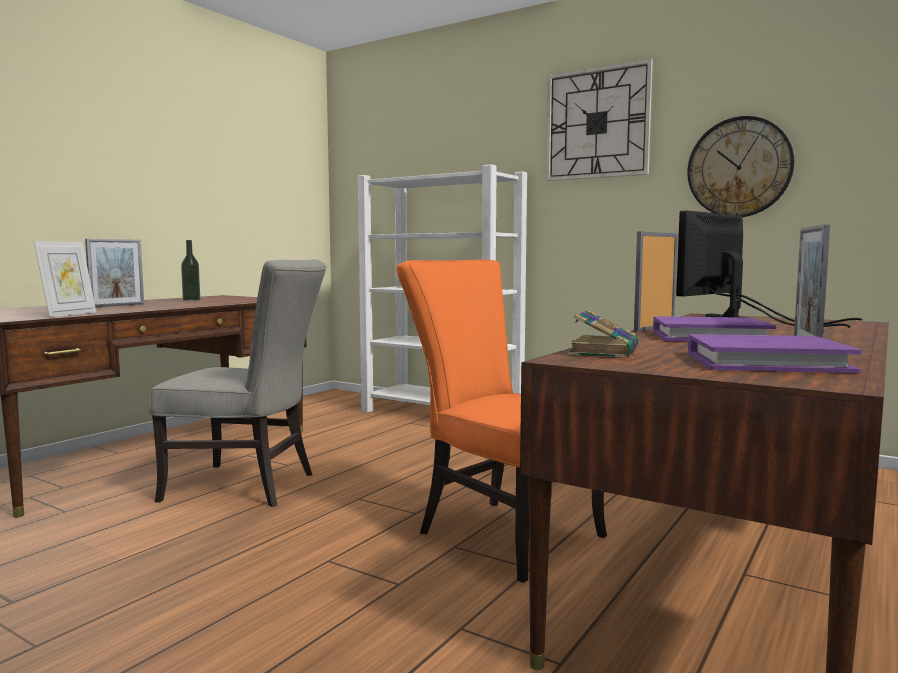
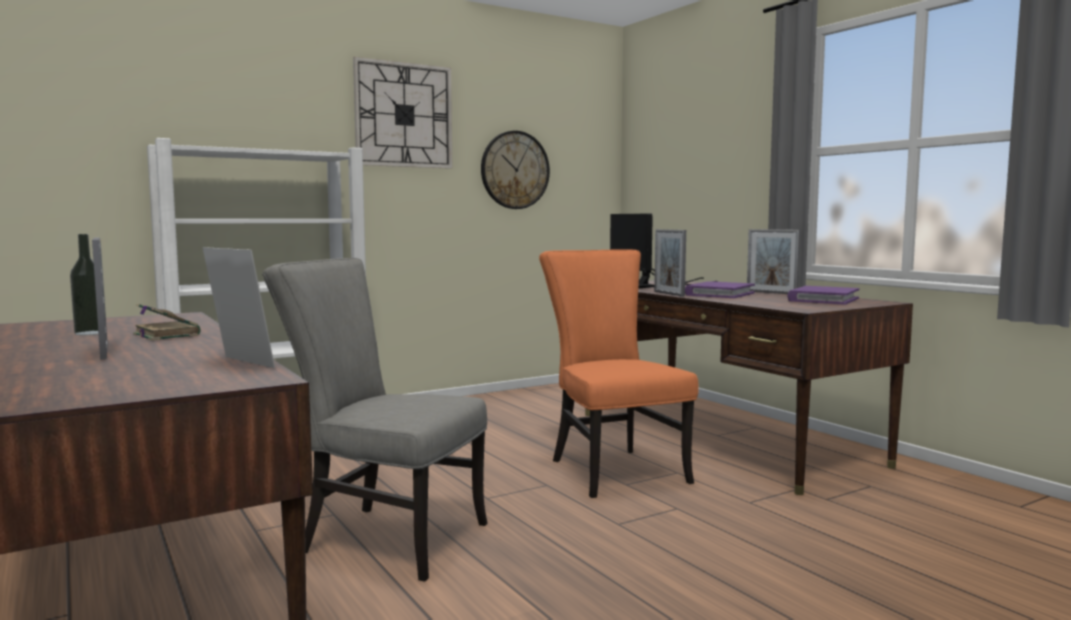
camera: 65 degrees left, 0 degrees up
grey chair [148,259,327,507] -> grey chair turned 105 degrees counterclockwise [262,258,488,582]
orange chair [396,260,607,583] -> orange chair turned 90 degrees clockwise [539,249,699,498]
book [568,310,638,358] -> book moved to [133,304,201,341]

